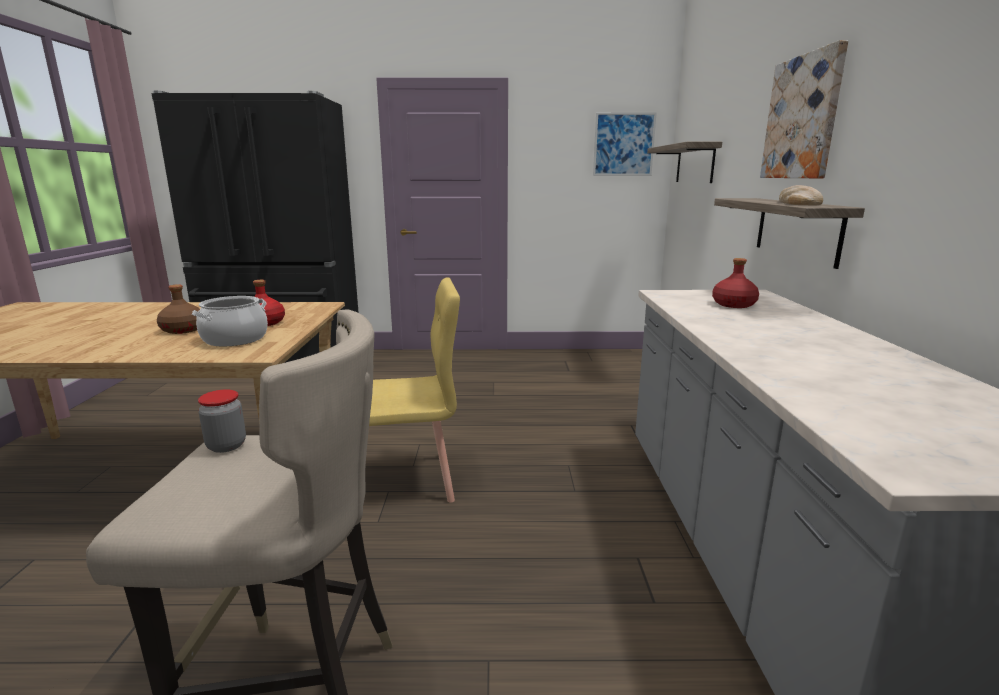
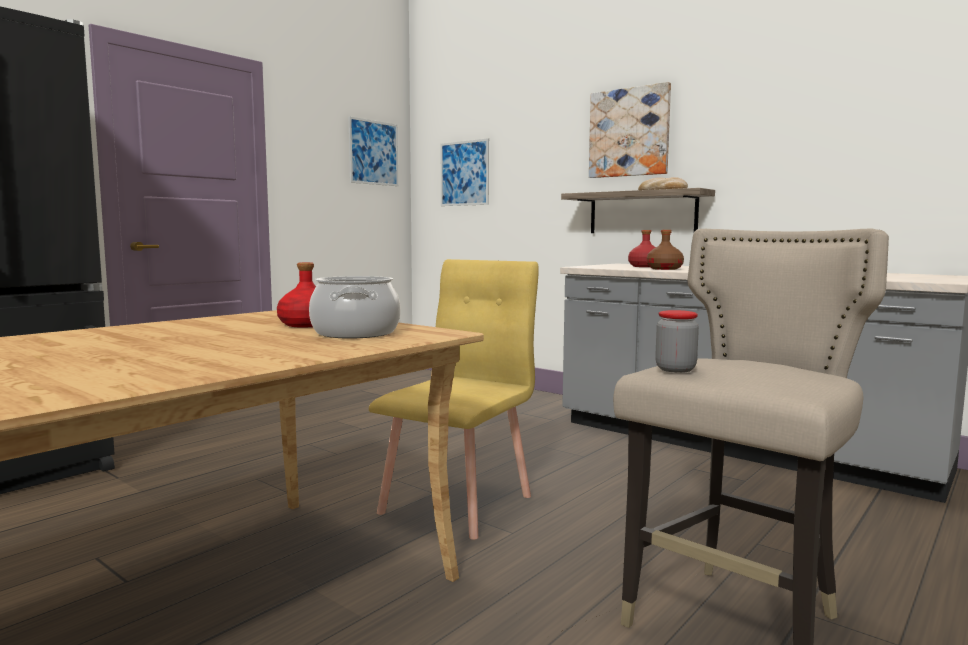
camera: 50 degrees left, 10 degrees down
brown bottle [157,284,200,334] -> brown bottle moved to [646,230,684,270]
shelf [647,142,722,183] -> picture [441,138,489,206]

